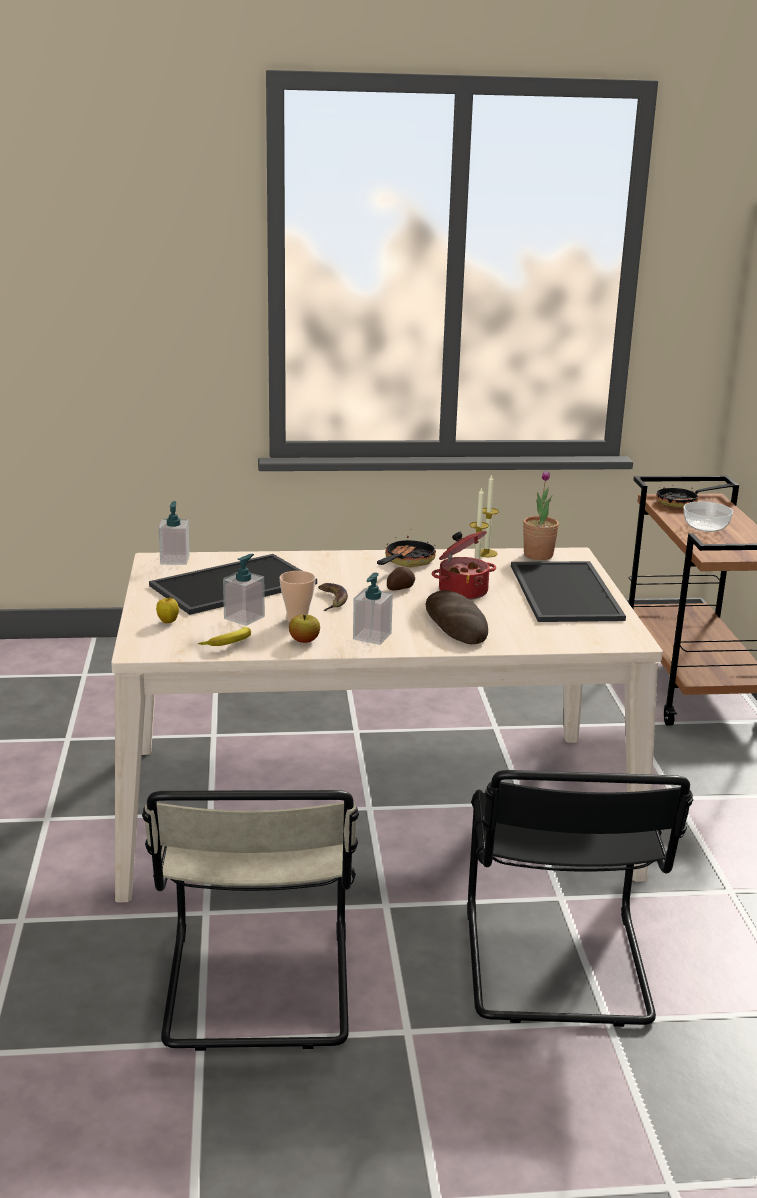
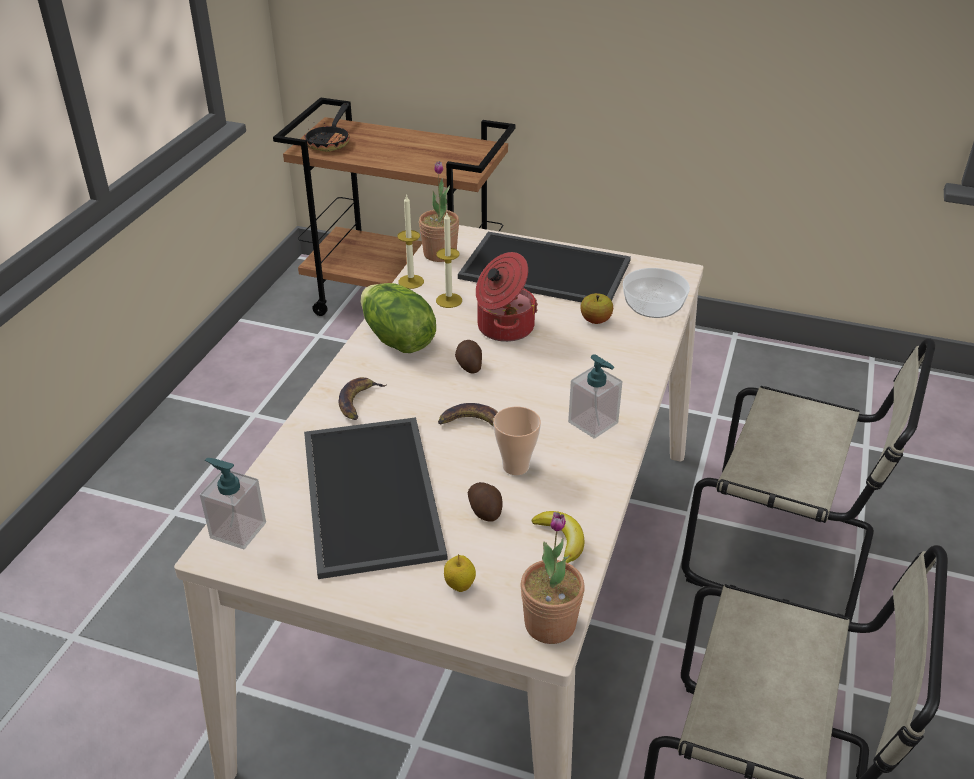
camera: 65 degrees left, 15 degrees up
soap dispenser [223,554,265,626] -> potato [468,482,502,521]
apple [289,615,320,643] -> apple moved to [581,293,613,324]
frying pan [377,536,436,567] -> lettuce [361,283,436,353]
bread [426,590,488,644] -> none
black chair [467,770,693,1027] -> beige chair [682,338,935,622]
bowl [683,501,733,532] -> bowl moved to [623,268,690,318]
none -> banana [338,377,387,420]
none -> potted plant [520,512,585,644]

